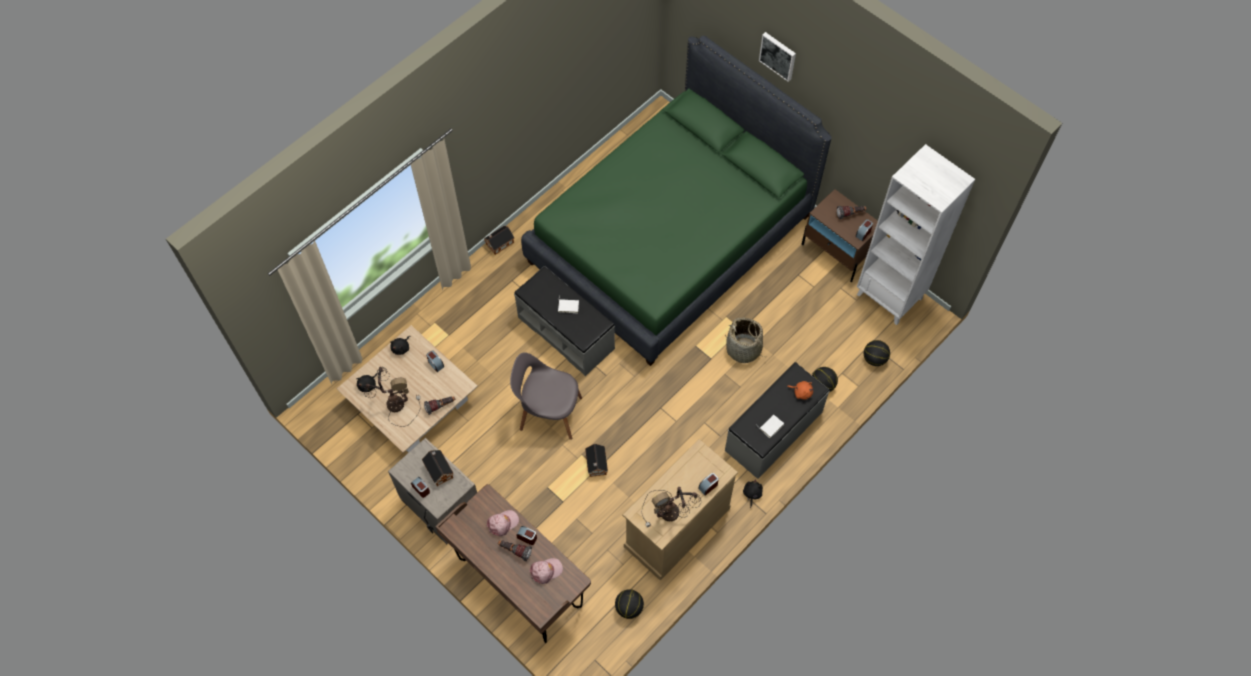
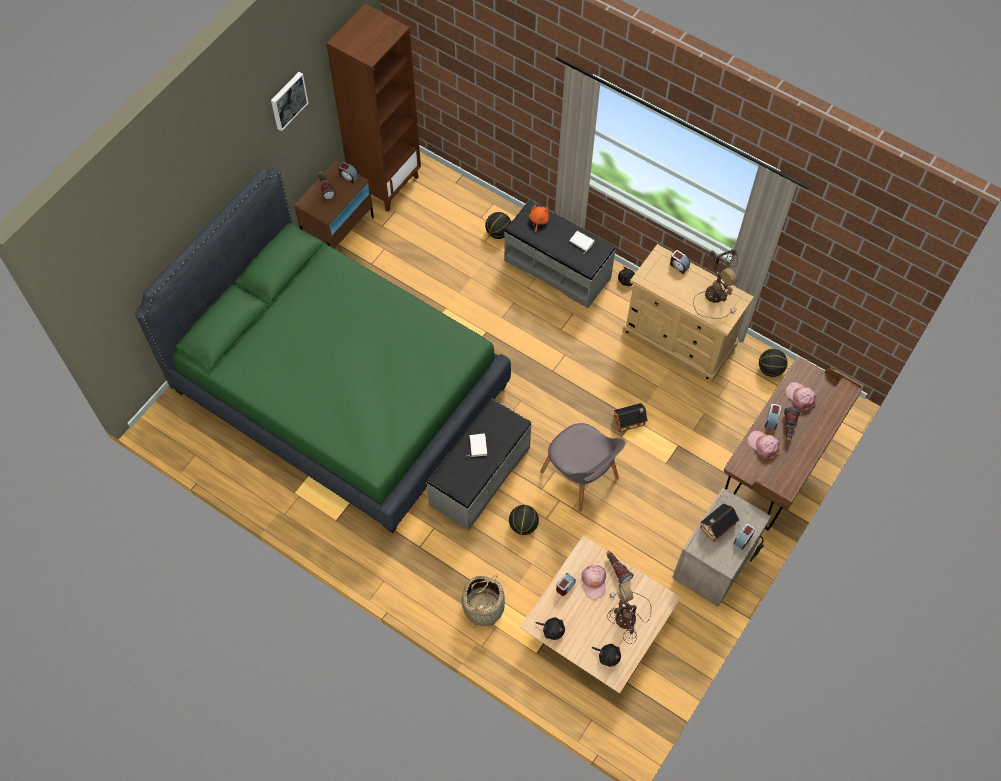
camera: 100 degrees left, 0 degrees up
toy house [484,226,514,255] -> none
grey chair [510,352,582,440] -> grey chair turned 45 degrees counterclockwise [540,423,626,512]
basket [725,317,764,363] -> basket moved to [462,575,505,628]
picture [759,32,796,82] -> picture moved to [271,72,308,131]
white bookcase [857,144,975,325] -> brown bookcase [326,4,421,212]
basketball [864,340,890,366] -> basketball moved to [509,505,539,535]
none -> pink cap [581,565,606,598]

